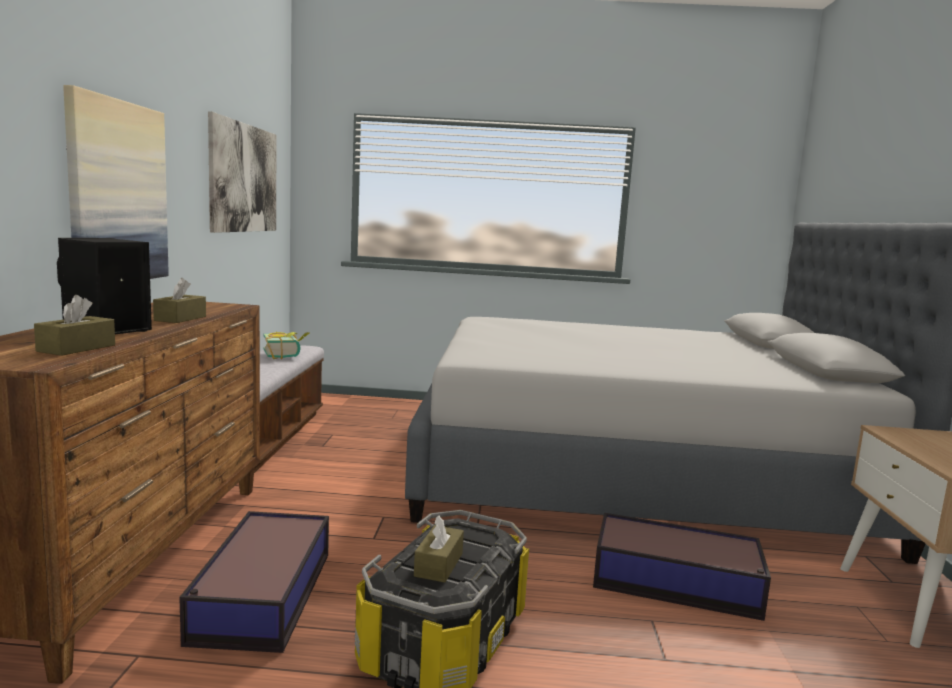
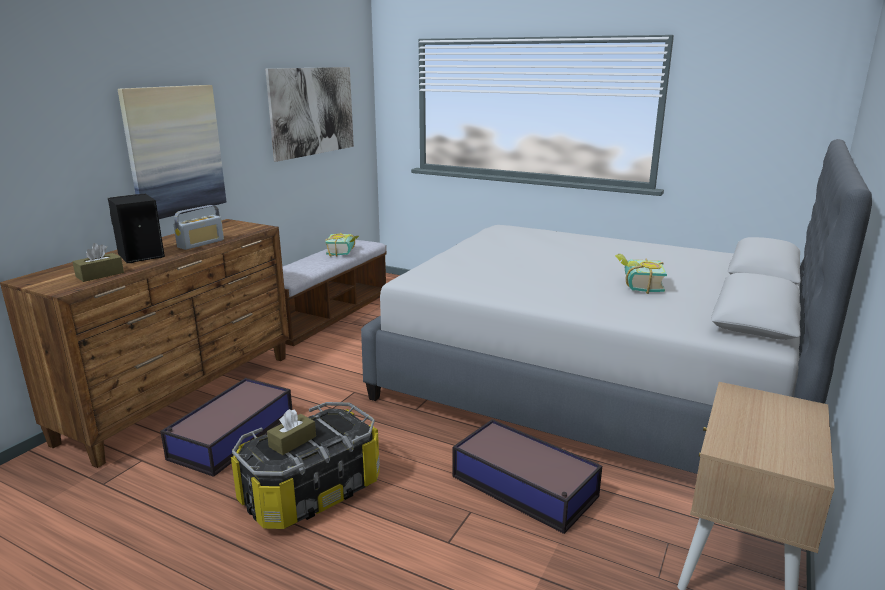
camera: 25 degrees right, 10 degrees up
brown tissue box [153,277,206,323] -> radio [174,205,224,250]
none -> book [615,254,667,294]

